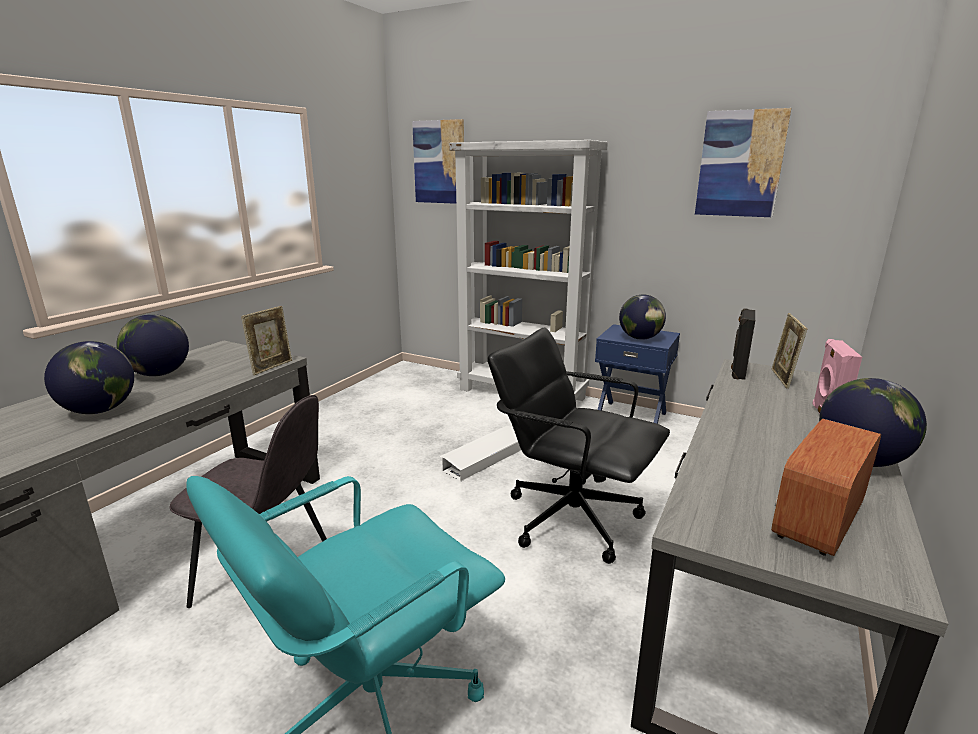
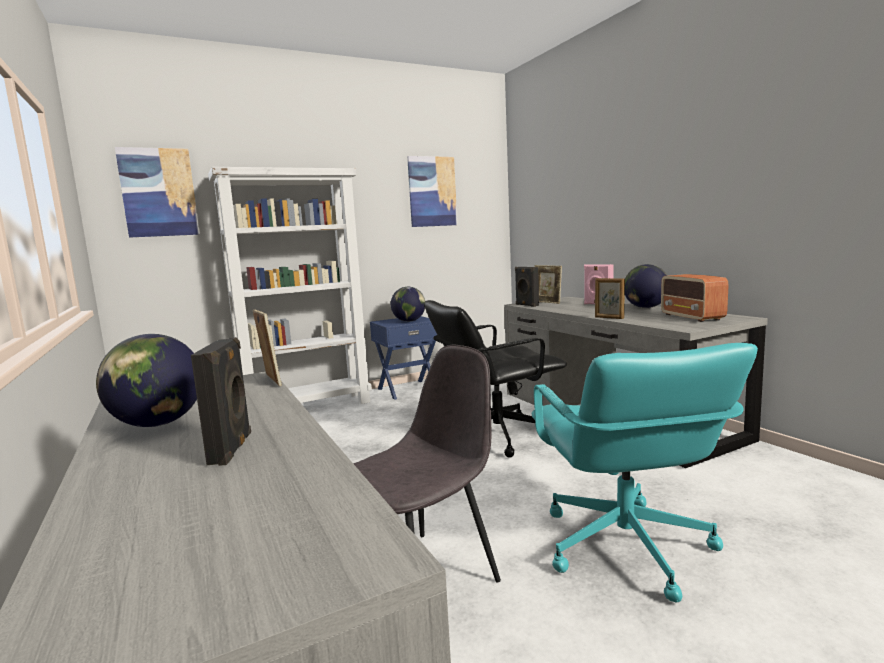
camera: 55 degrees left, 10 degrees down
globe [44,341,134,414] -> black speaker [191,337,251,466]
white storage box [439,426,521,481] -> none
none -> picture frame [595,278,625,319]

